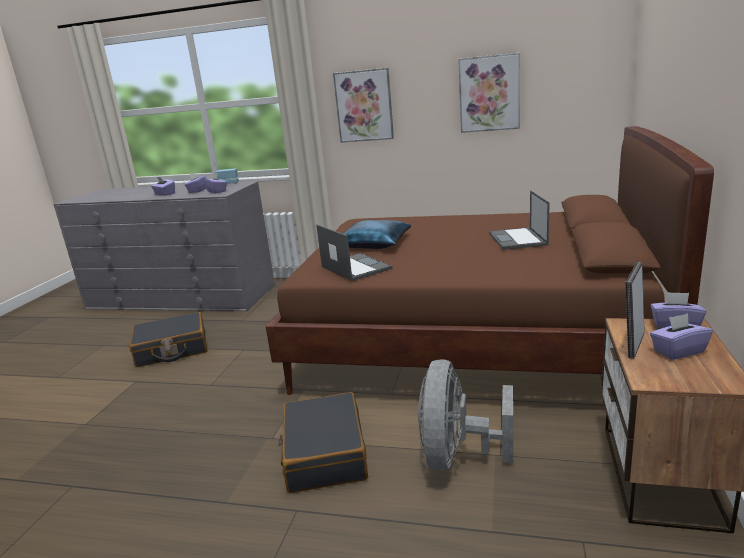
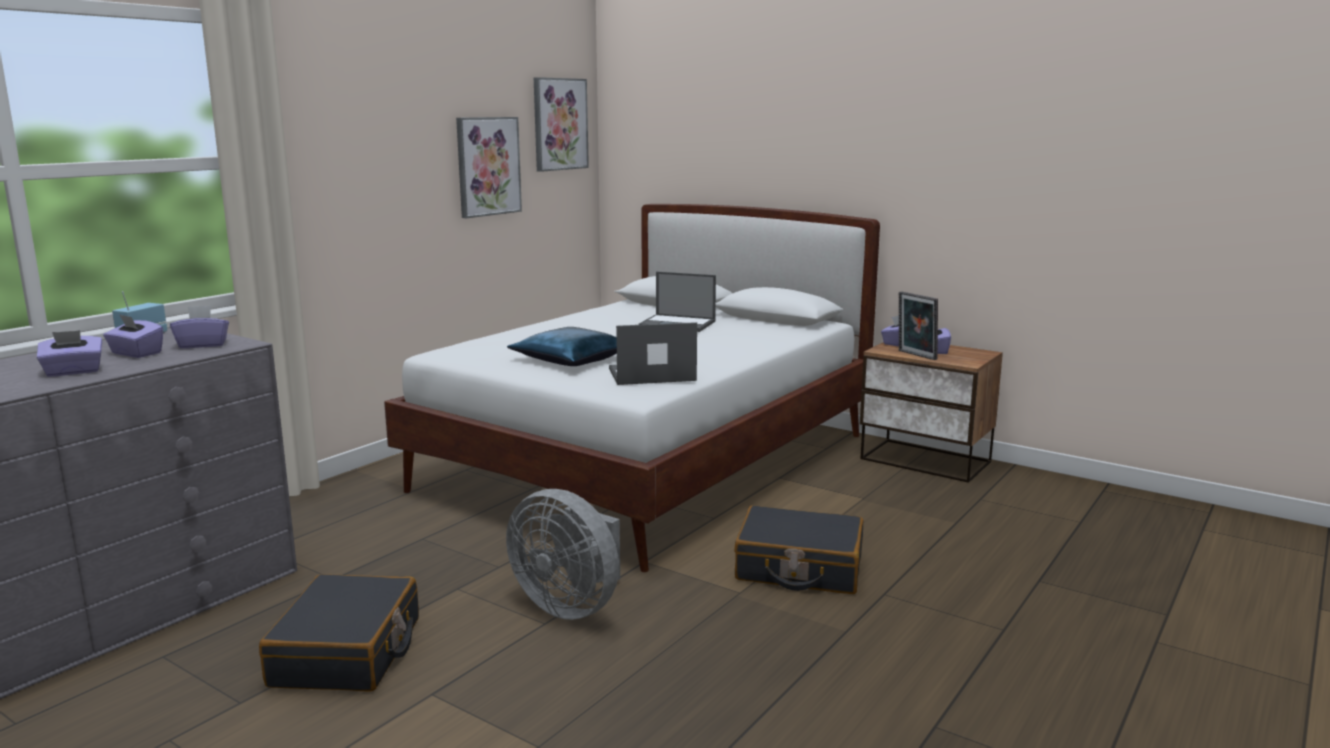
camera: 70 degrees left, 5 degrees down
brown bed [265,126,714,395] -> white bed [384,204,880,572]
picture [333,68,394,142] -> picture moved to [534,77,589,172]
grey fan [418,359,513,471] -> grey fan moved to [506,489,620,620]

